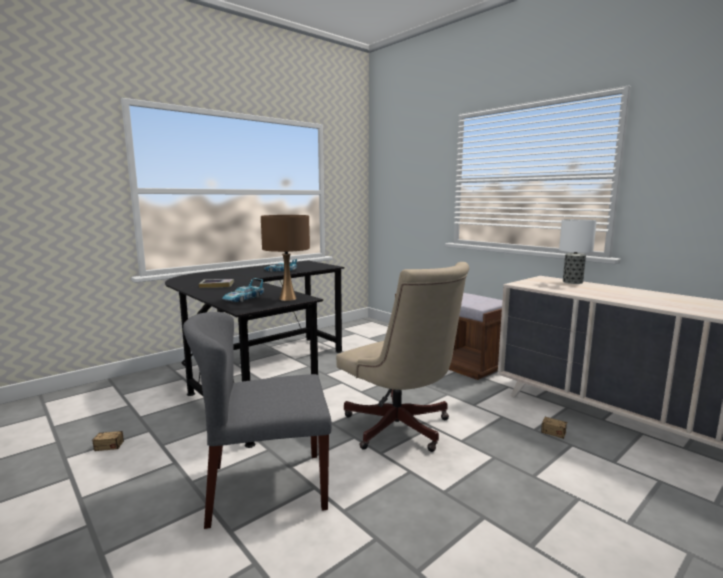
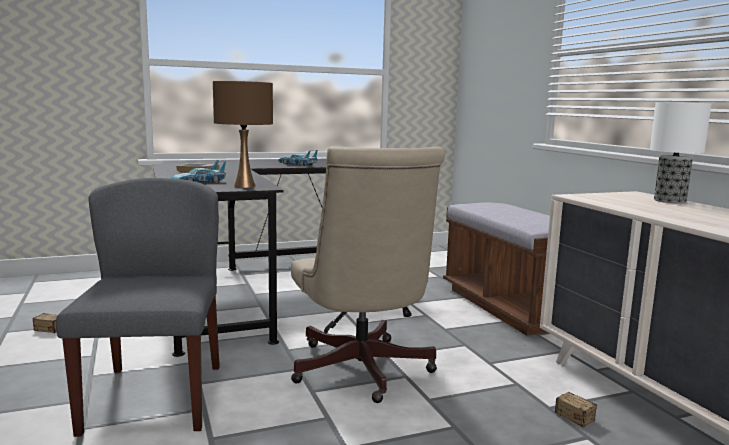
camera: 20 degrees right, 0 degrees up
grey chair [183,312,332,529] -> grey chair turned 75 degrees clockwise [56,178,220,437]

